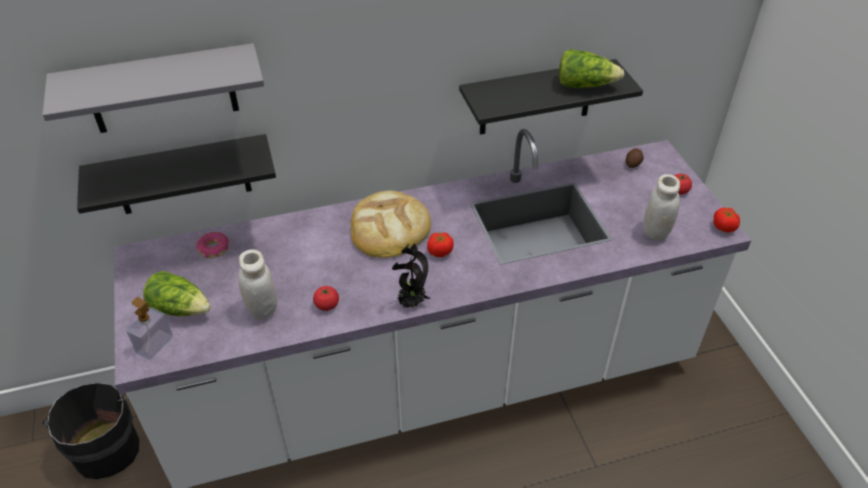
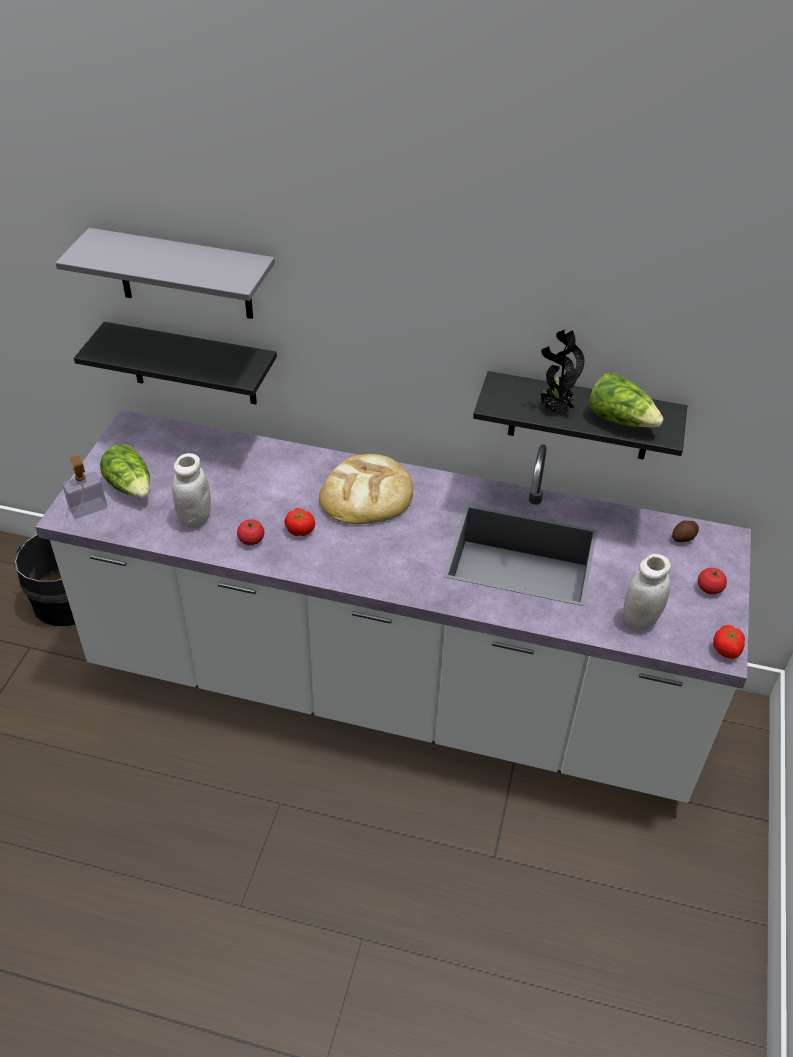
camera: 30 degrees right, 0 degrees up
donut [196,232,229,258] -> none
potted plant [392,243,431,308] -> potted plant moved to [541,329,585,412]
tomato [427,232,454,257] -> tomato moved to [284,508,315,536]

